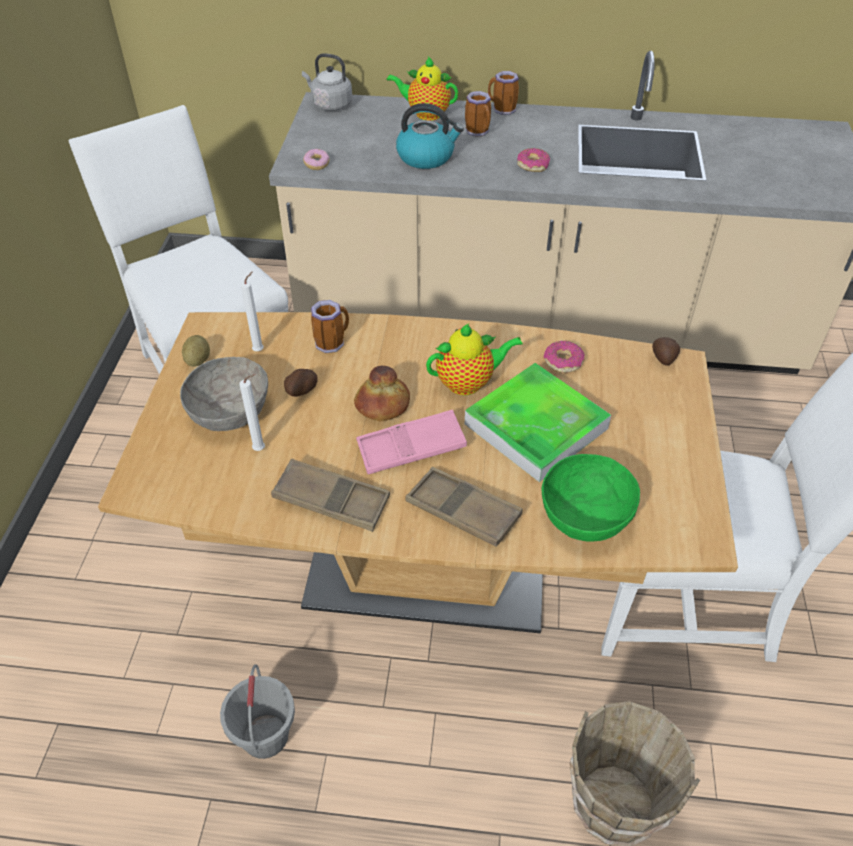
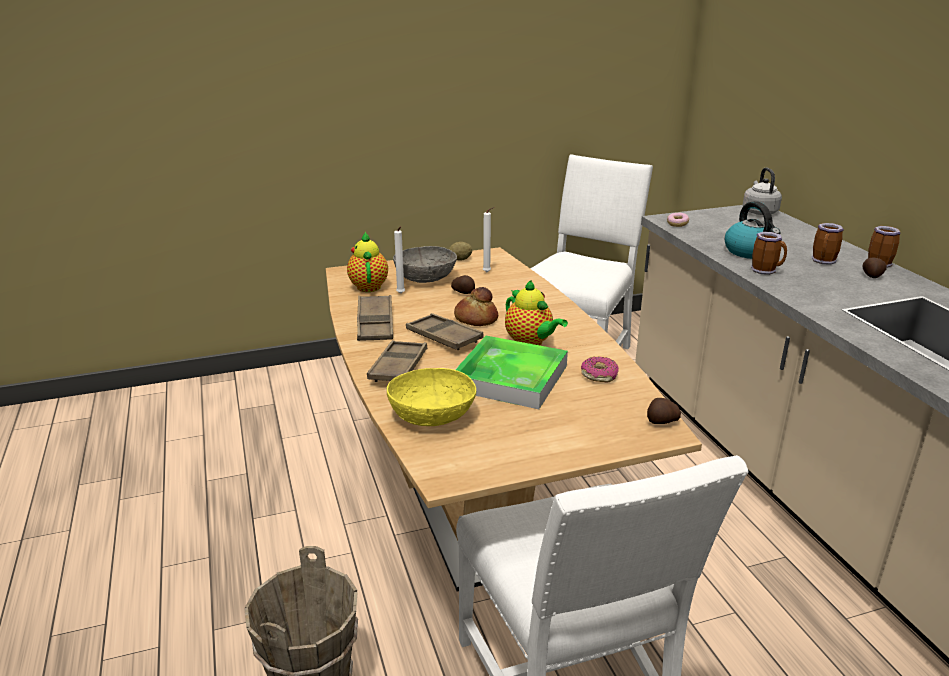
camera: 65 degrees right, 20 degrees down
grey bucket [220,664,295,759] -> none
mug [311,300,349,353] -> mug moved to [751,232,787,275]
pink tray [356,410,467,474] -> brown tray [406,313,484,350]
teapot [386,56,459,121] -> teapot moved to [347,231,388,292]
donut [517,148,550,172] -> none
green bowl [542,454,640,542] -> yellow bowl [387,368,476,426]
none -> potato [862,258,887,278]

